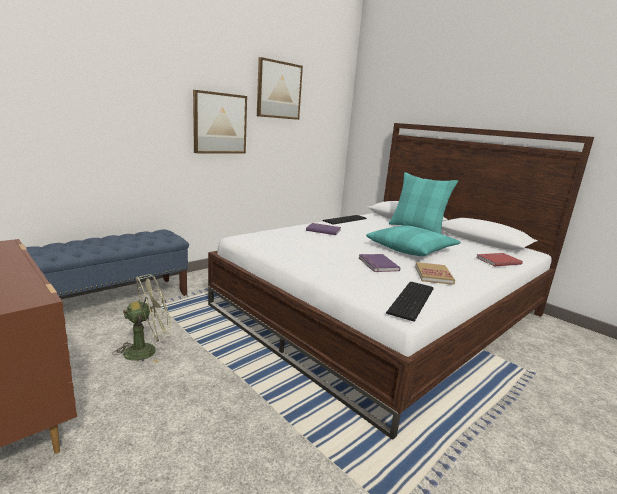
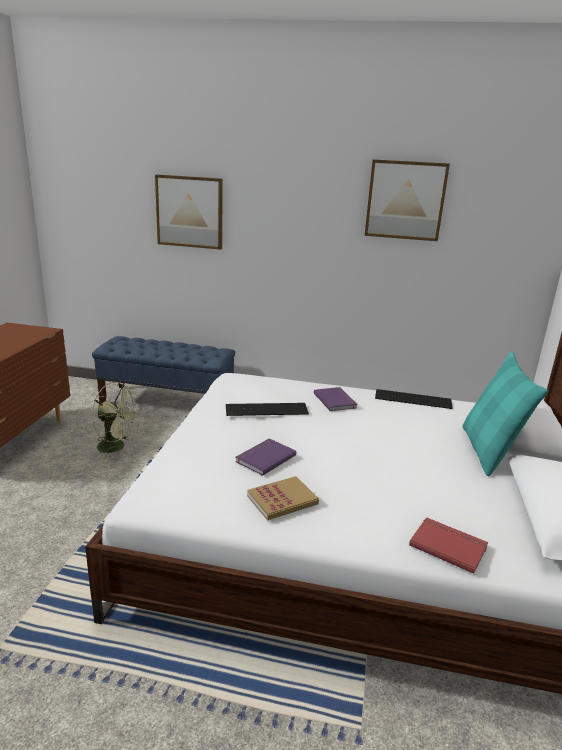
camera: 55 degrees right, 5 degrees up
picture [193,90,247,154] -> picture moved to [155,175,223,250]
turquoise pillow [366,225,461,256] -> none
keyboard [386,282,434,322] -> keyboard moved to [226,403,309,416]

